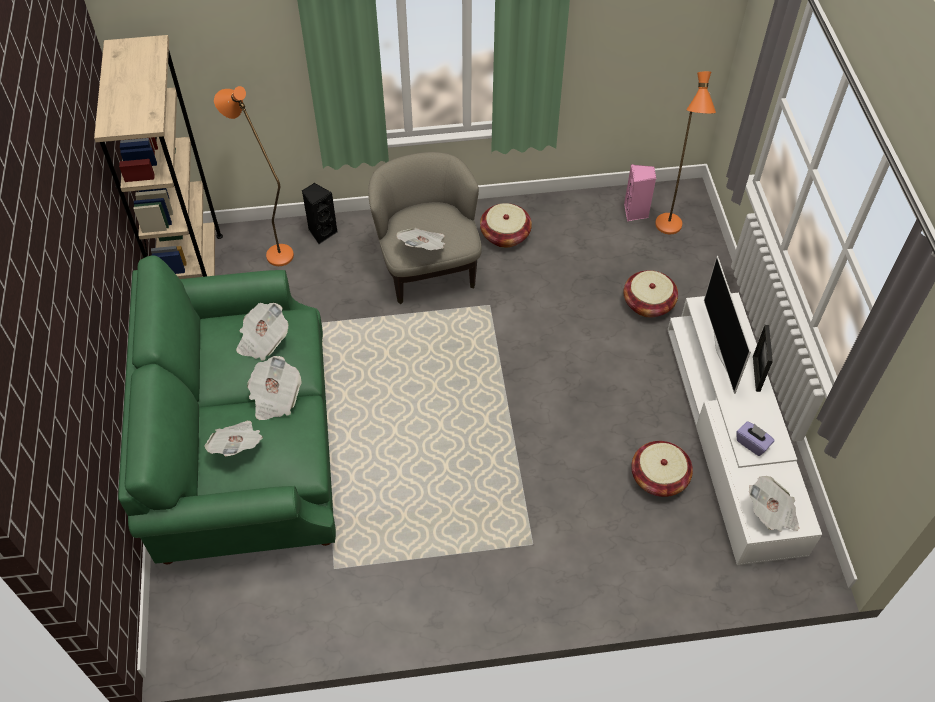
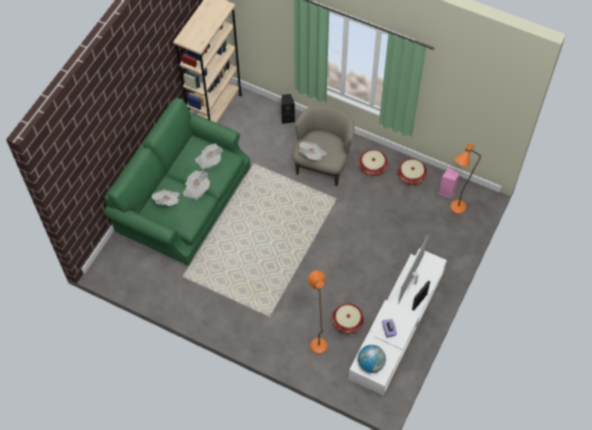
camera: 35 degrees right, 5 degrees up
orange floor lamp [214,86,294,266] -> orange floor lamp moved to [308,271,327,354]
basket [623,270,678,318] -> basket moved to [397,159,427,185]
newspaper [749,476,799,532] -> globe [358,345,386,373]

